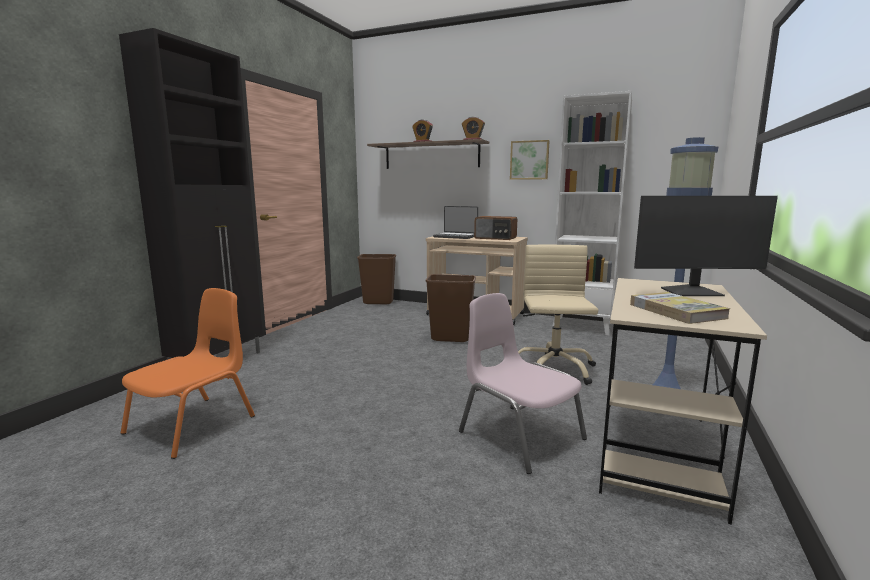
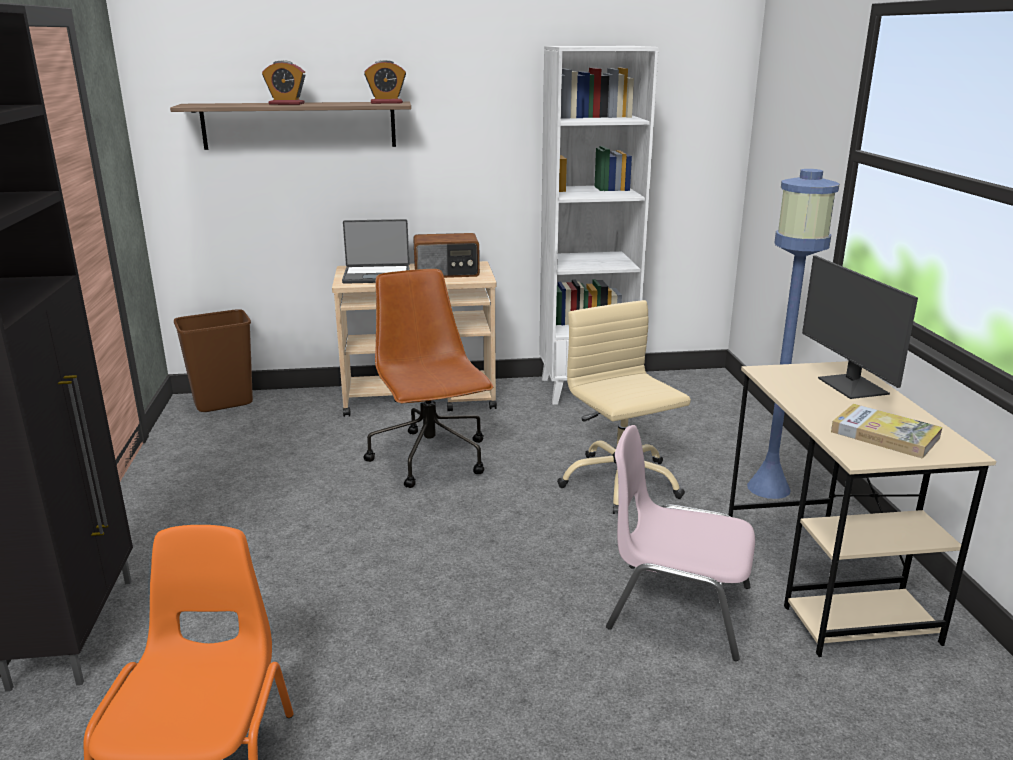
camera: 30 degrees left, 10 degrees up
brown trash can [426,274,476,342] -> brown office chair [363,269,494,488]
picture [510,140,550,180] -> none
monitor [634,196,778,296] -> monitor turned 105 degrees clockwise [802,256,918,399]

